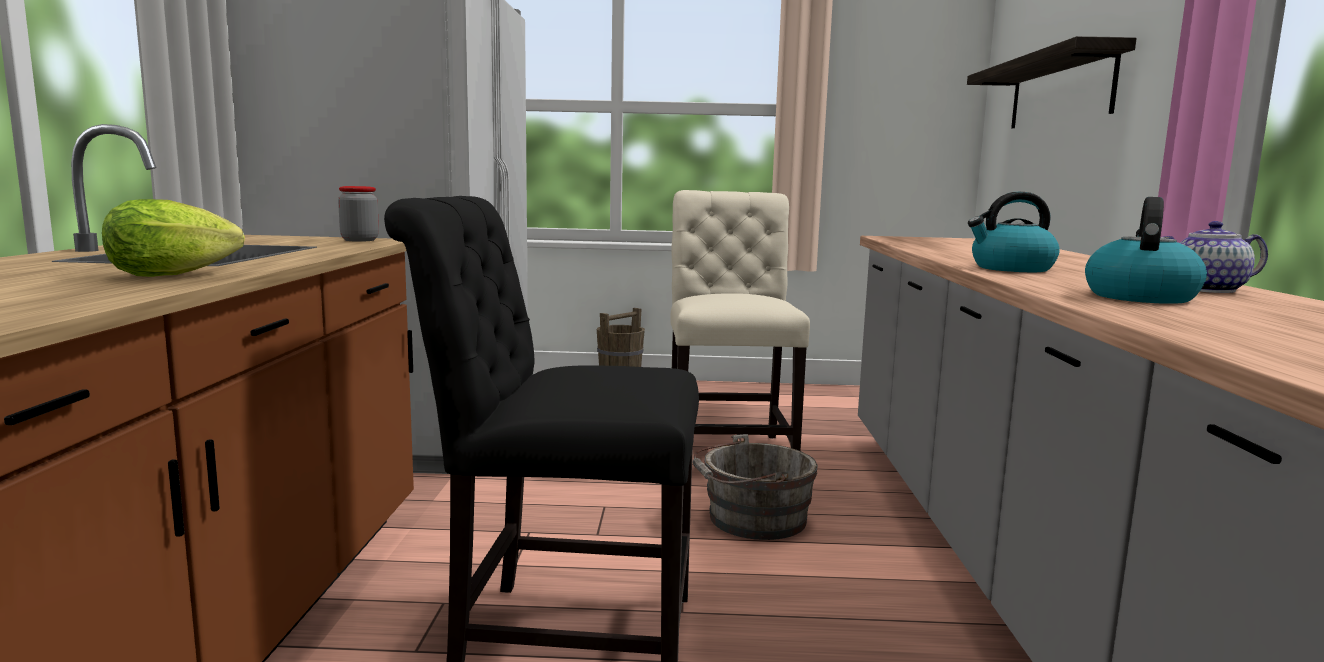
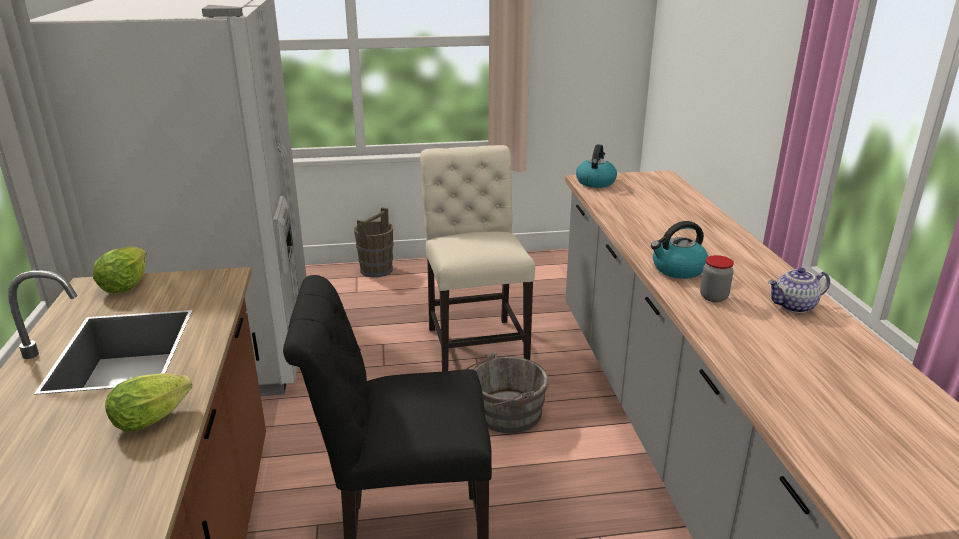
camera: 10 degrees left, 15 degrees up
jar [338,186,379,242] -> jar moved to [700,255,734,302]
shelf [967,36,1137,128] -> none
kettle [1085,197,1207,304] -> kettle moved to [576,144,617,188]
none -> lettuce [93,246,147,293]

